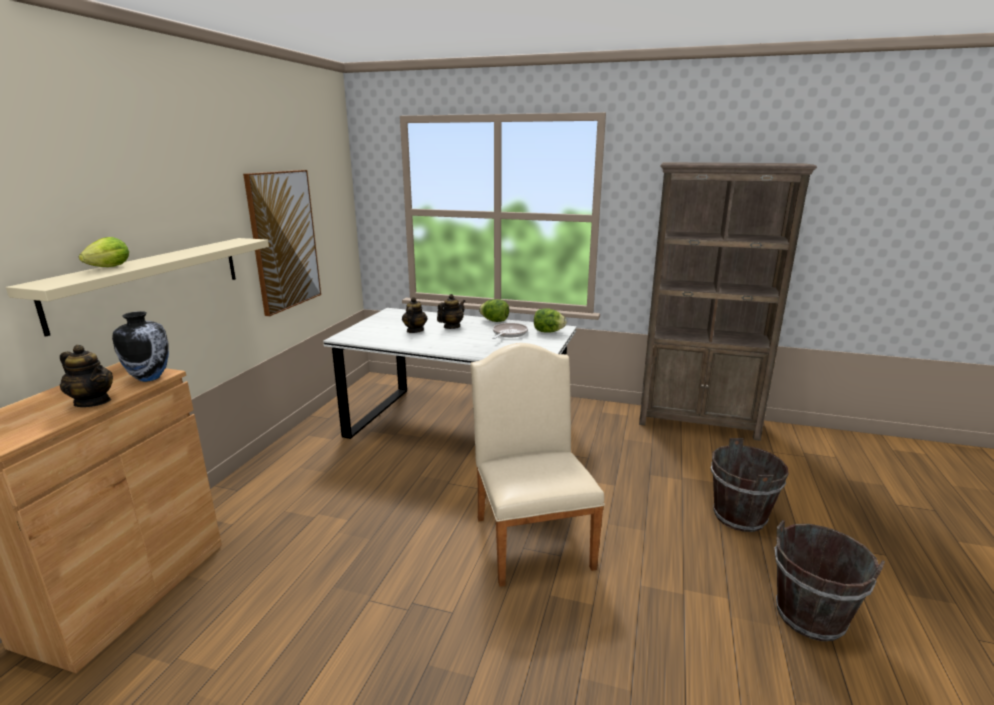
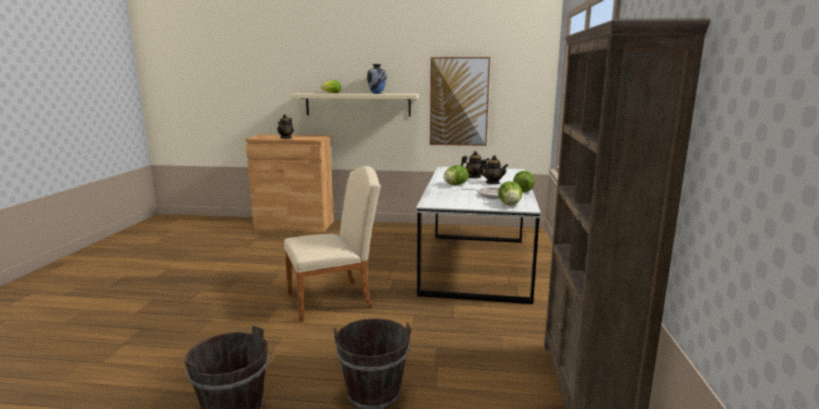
camera: 80 degrees right, 5 degrees down
vase [112,311,169,382] -> vase moved to [367,64,387,94]
none -> lettuce [443,165,468,185]

